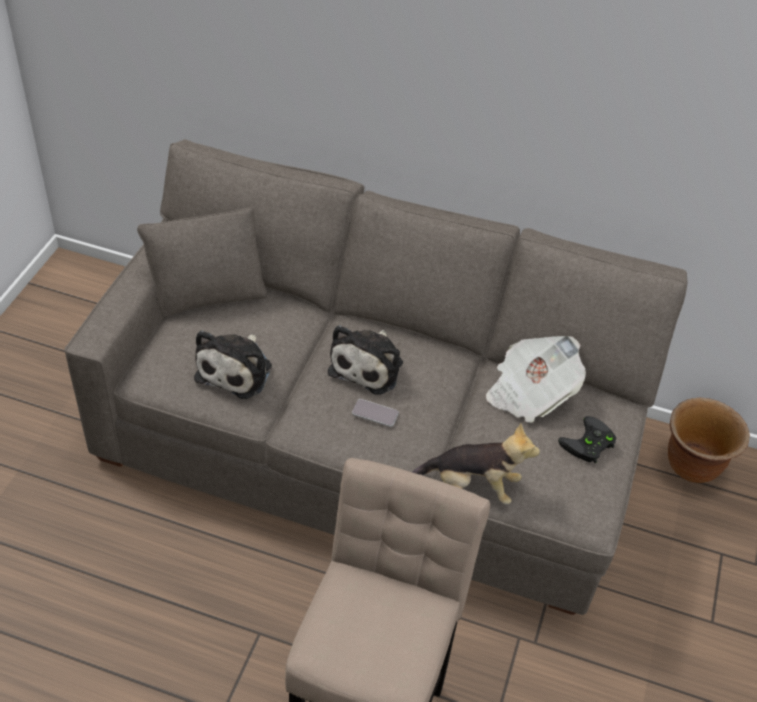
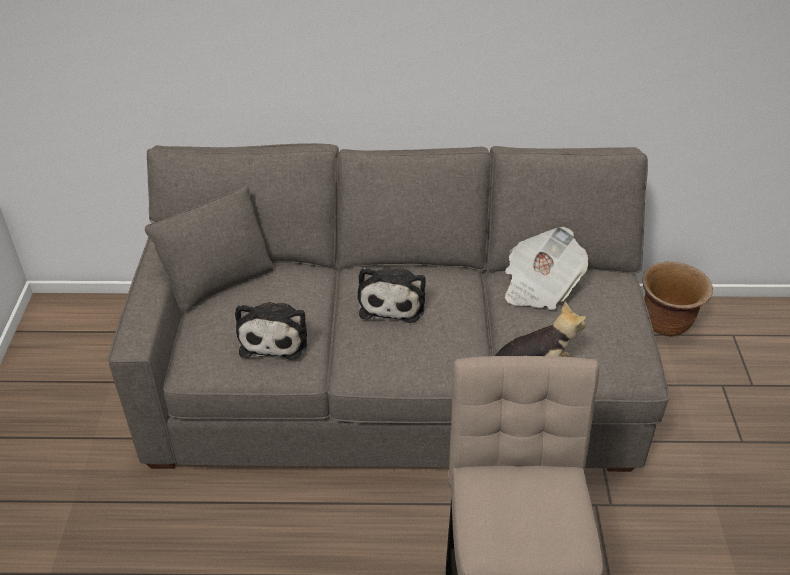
camera: 15 degrees left, 5 degrees down
phone [352,399,399,427] -> none
black game controller [558,416,616,463] -> none

